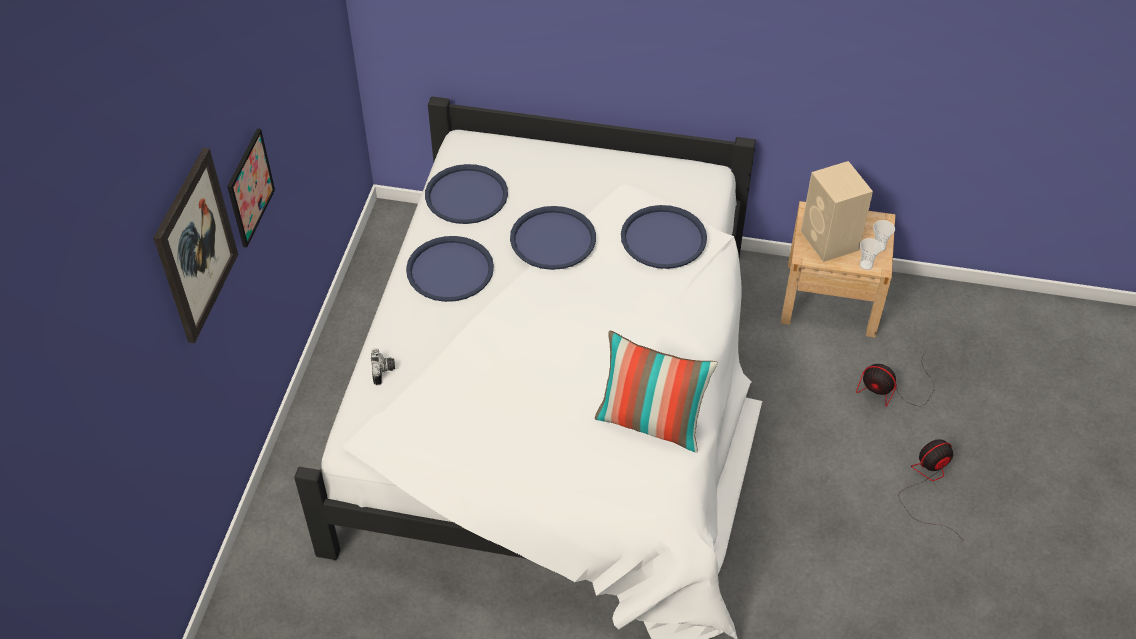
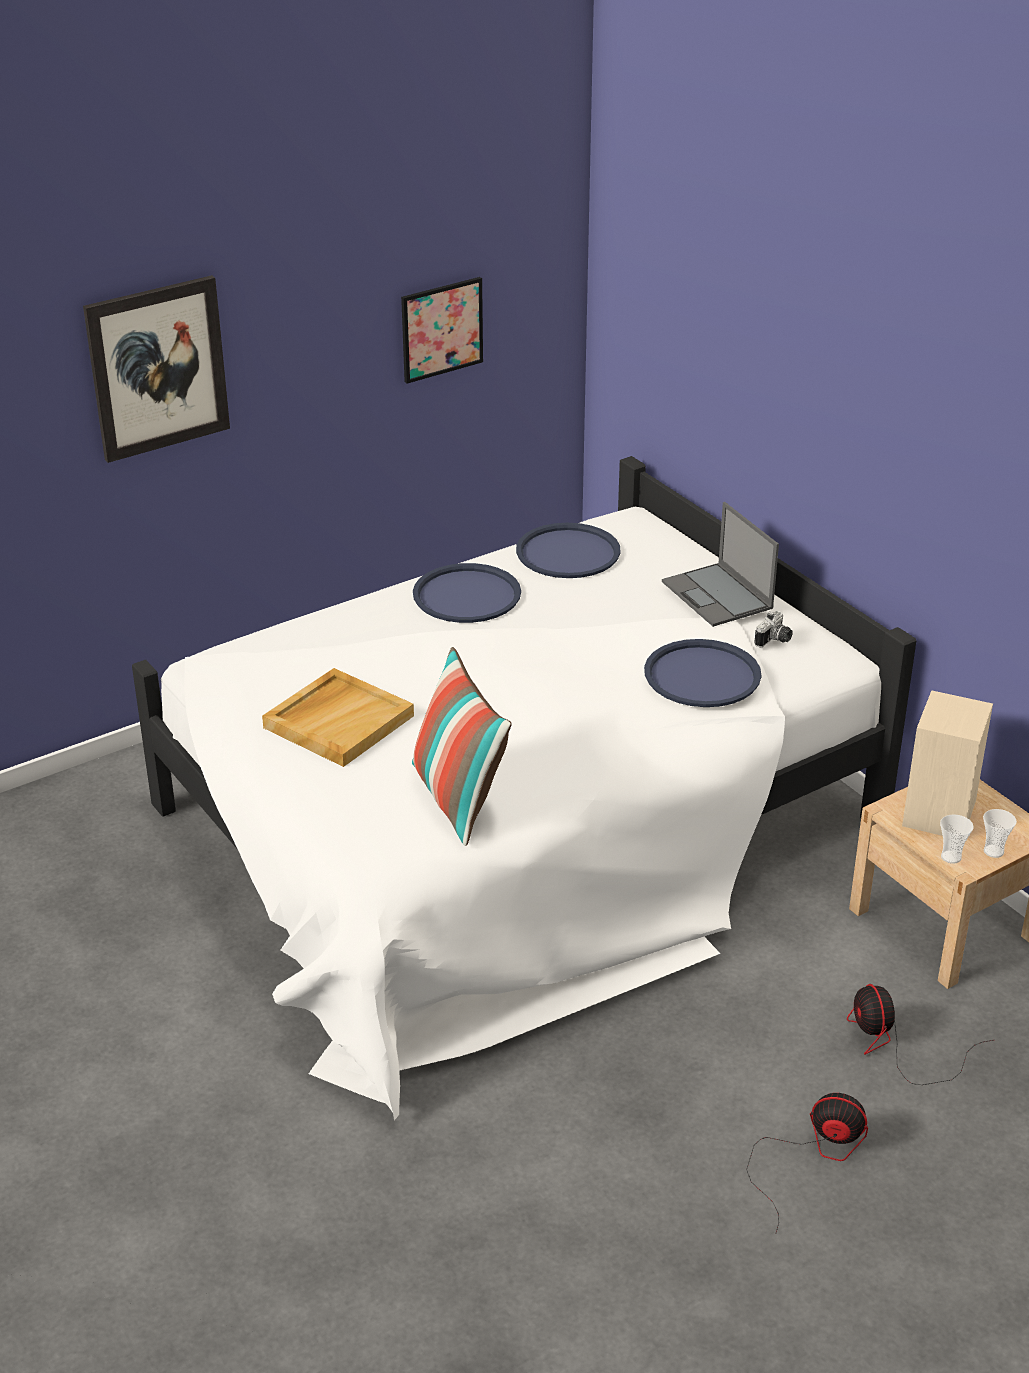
camera: 45 degrees right, 15 degrees down
picture [227,128,275,247] -> picture moved to [401,277,483,384]
camera [371,348,395,385] -> camera moved to [754,611,793,647]
blue tray [510,206,596,270] -> none
none -> beige tray [262,668,414,767]
none -> laptop [662,502,779,627]

